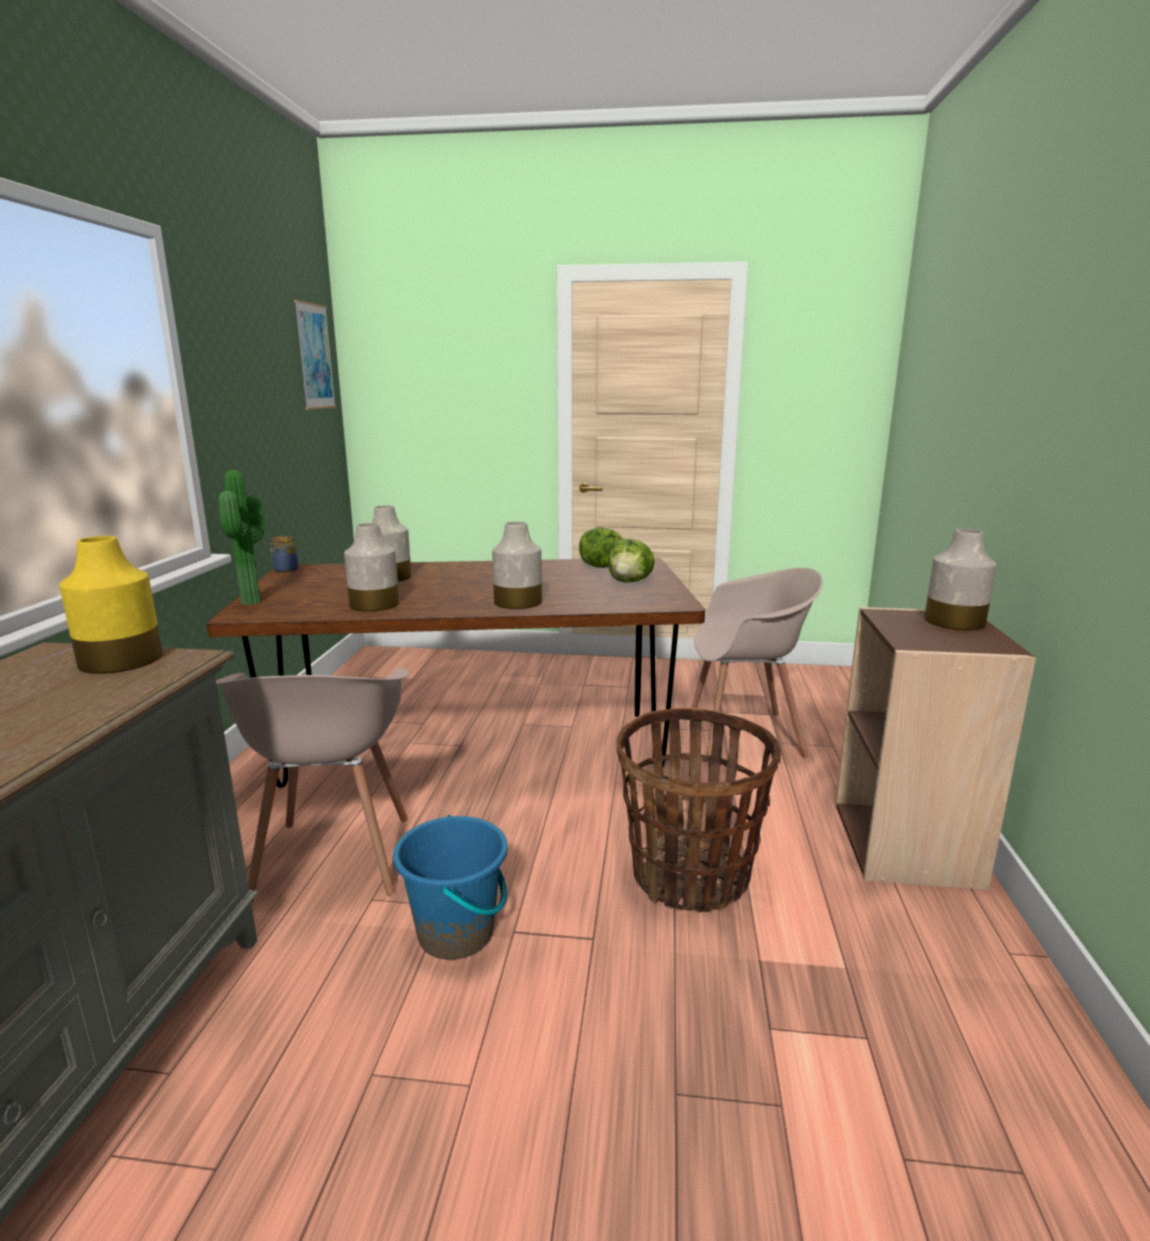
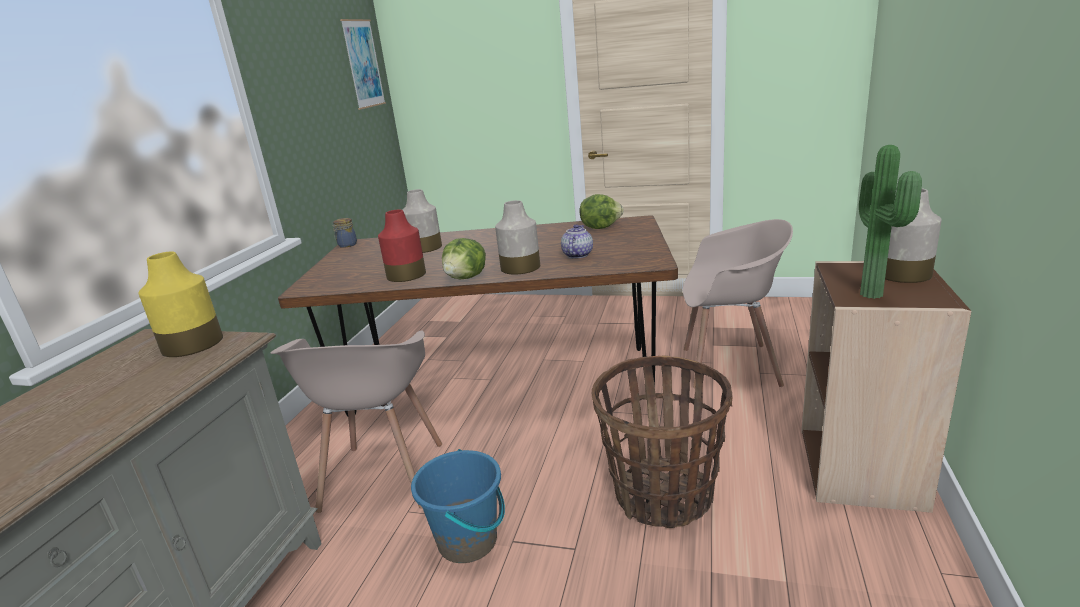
camera: 10 degrees right, 5 degrees up
potted plant [218,470,265,605] -> potted plant moved to [859,145,922,299]
beige vase [344,523,399,612] -> red vase [378,209,426,282]
lettuce [608,539,655,582] -> lettuce moved to [442,238,486,279]
none -> teapot [561,224,593,259]

